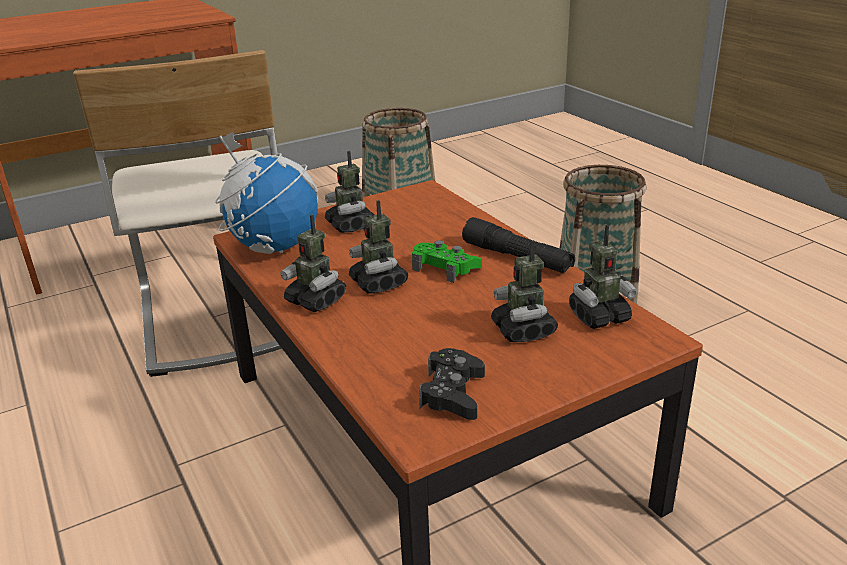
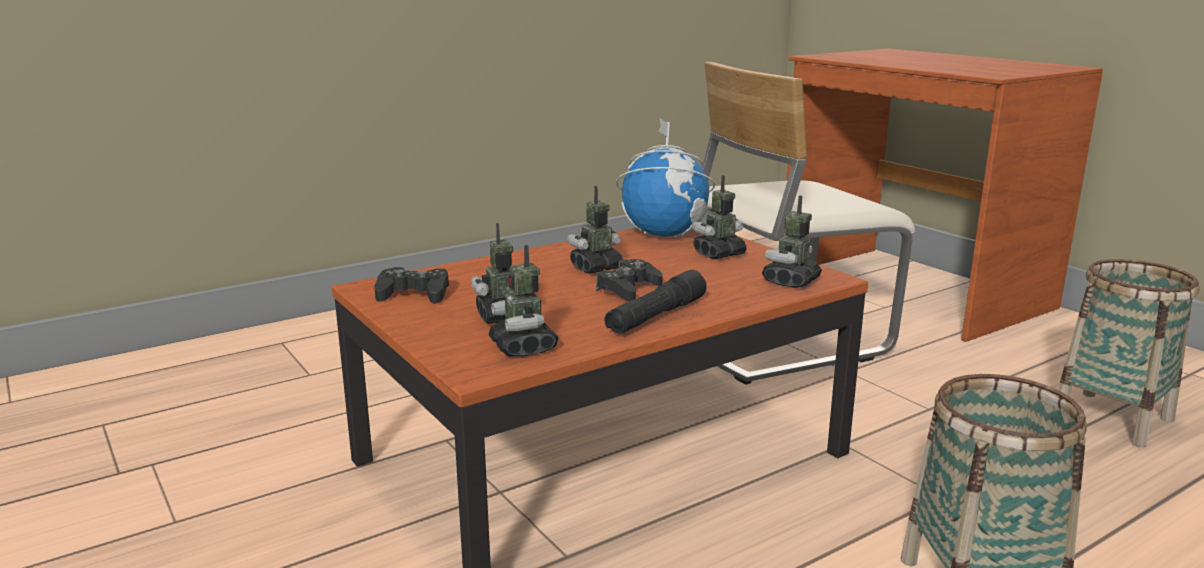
camera: 85 degrees right, 10 degrees down
toy robot [280,214,346,312] -> toy robot moved to [762,196,822,288]
green game controller [412,240,482,283] -> black game controller [596,259,662,301]

